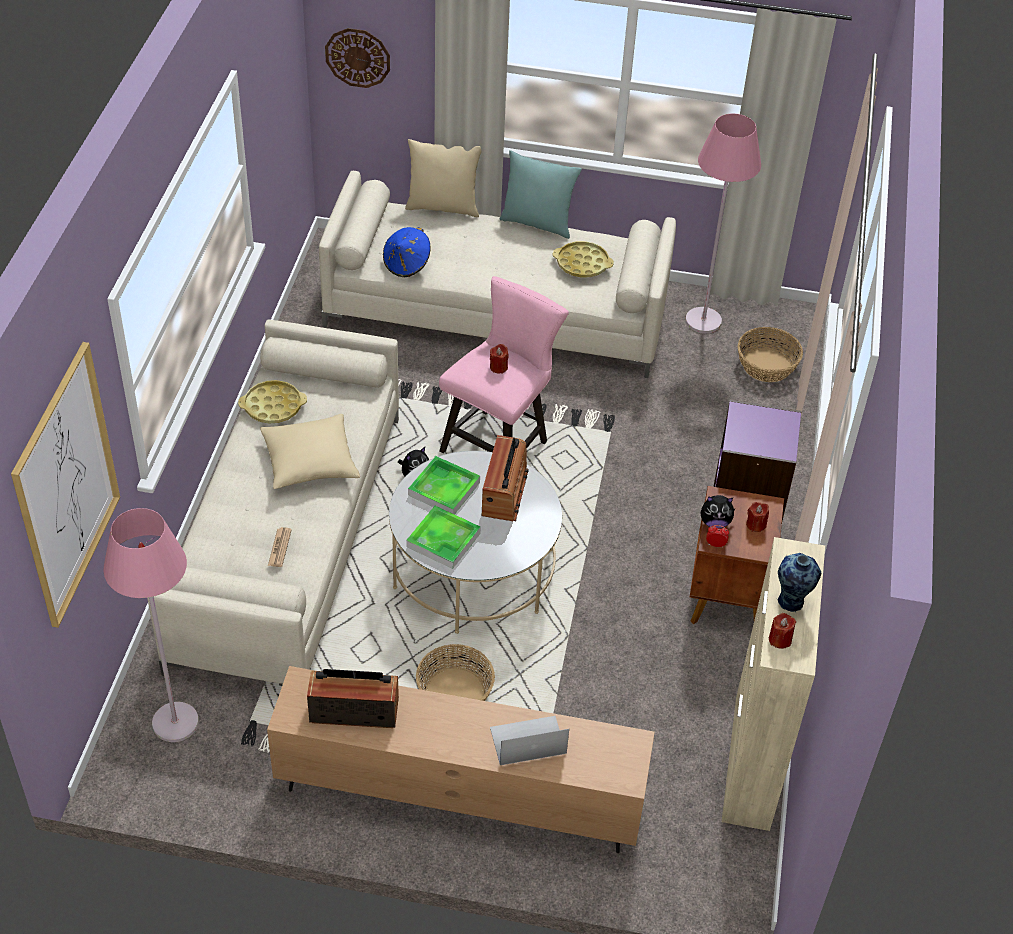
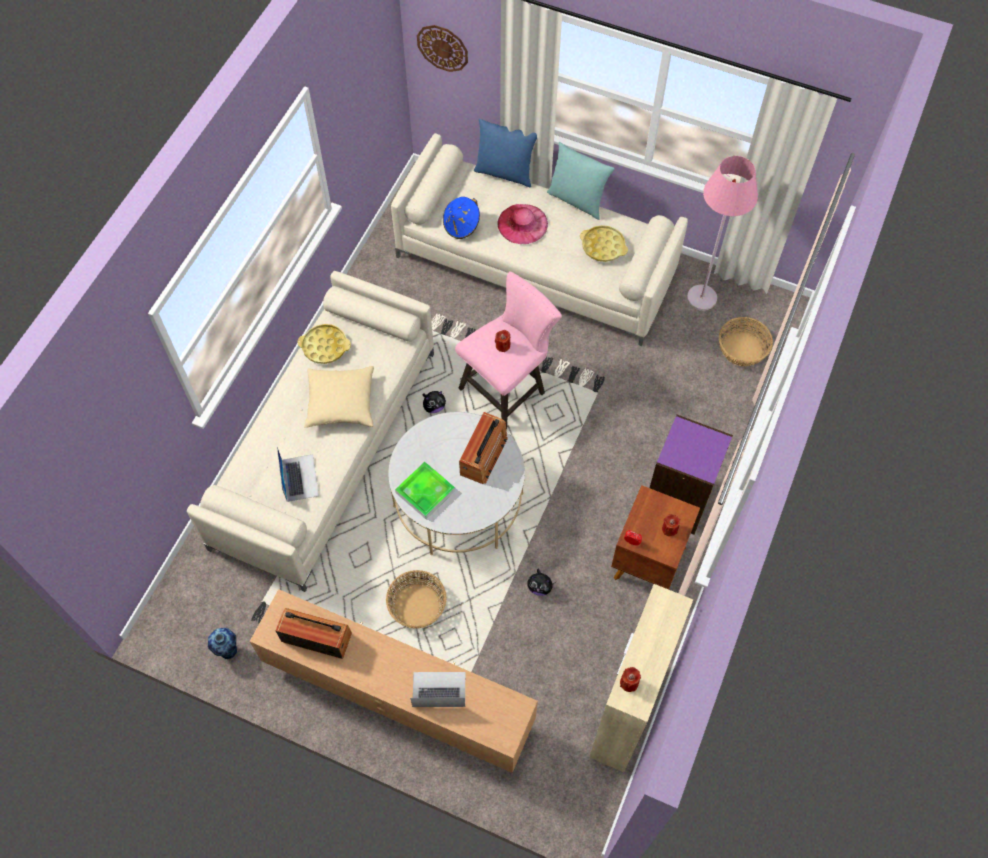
camera: 15 degrees right, 15 degrees up
picture [11,342,120,628] -> none
pink floor lamp [103,508,199,742] -> none
newspaper [268,527,292,567] -> laptop [277,447,319,502]
beige pillow [405,139,481,217] -> blue pillow [474,119,537,187]
tray [408,456,480,514] -> none
plush toy [701,495,736,529] -> plush toy moved to [527,569,554,596]
vase [776,553,821,612] -> vase moved to [208,628,237,660]
none -> pink hat [497,204,548,244]

